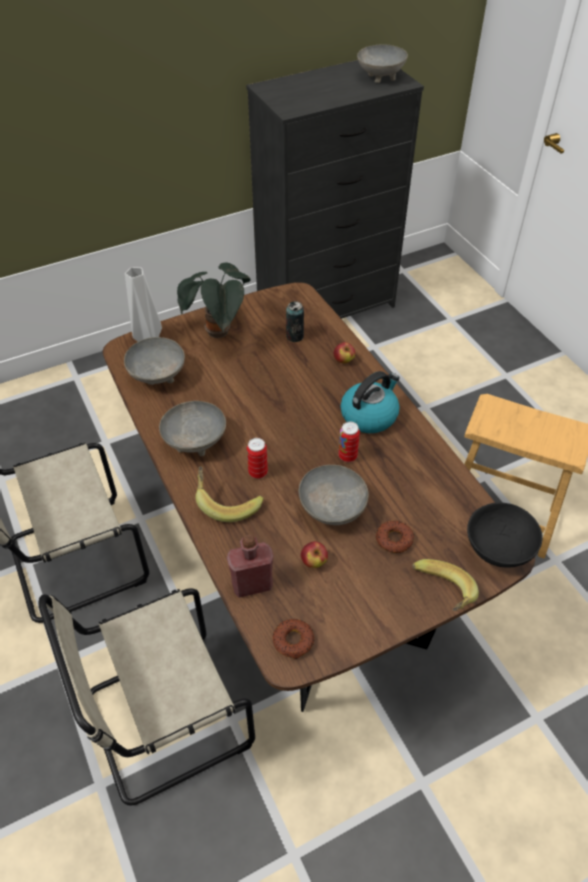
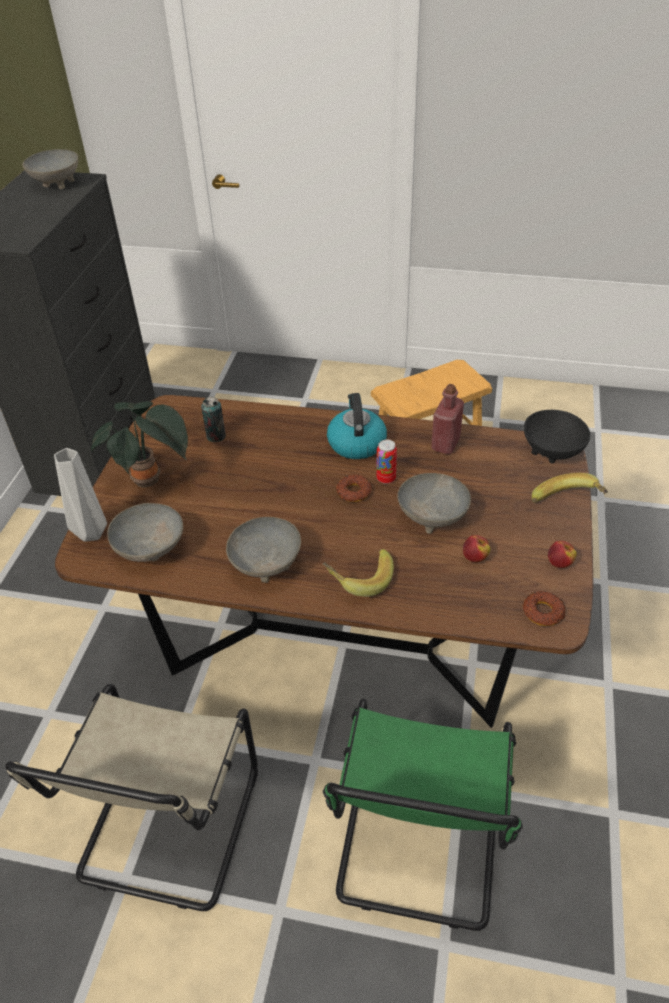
camera: 50 degrees left, 5 degrees down
beige chair [38,588,255,806] -> green chair [323,698,523,931]
red bottle [227,535,273,598] -> red bottle moved to [431,384,464,454]
can [247,438,268,479] -> none
apple [334,342,355,363] -> apple moved to [548,541,577,568]
donut [376,521,414,553] -> donut moved to [336,474,372,502]

